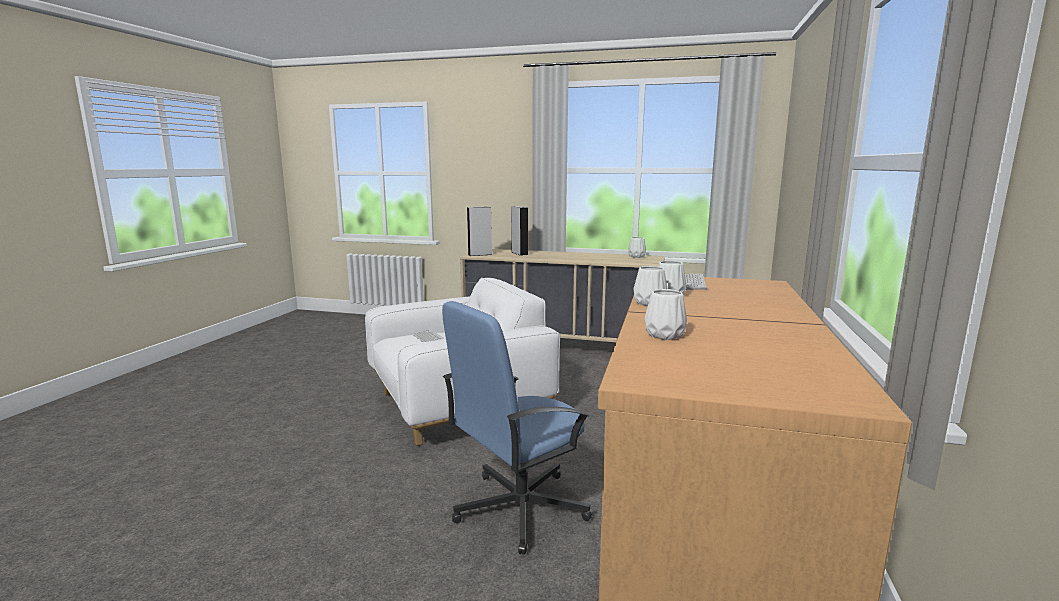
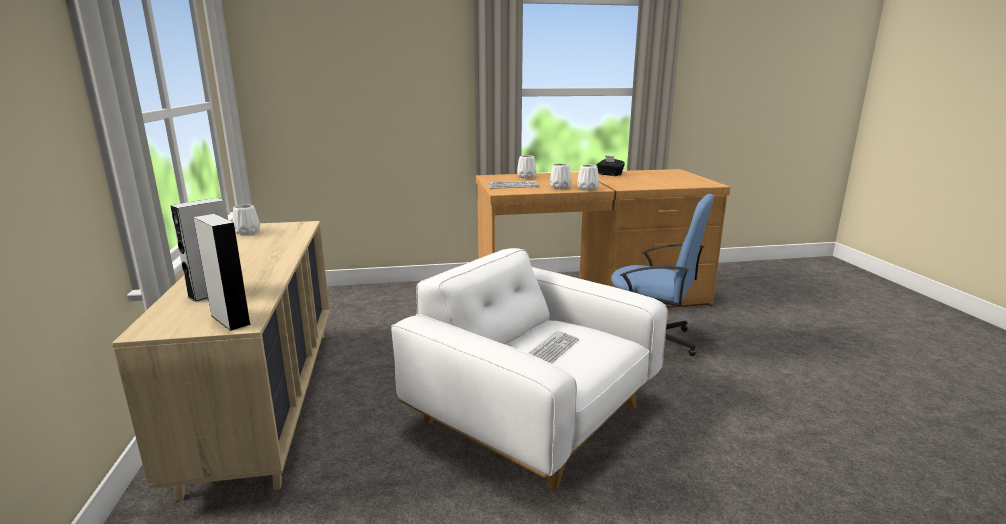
camera: 115 degrees left, 5 degrees up
white vase [645,289,687,340] -> white vase moved to [517,155,537,179]
none -> black tissue box [596,155,625,176]

